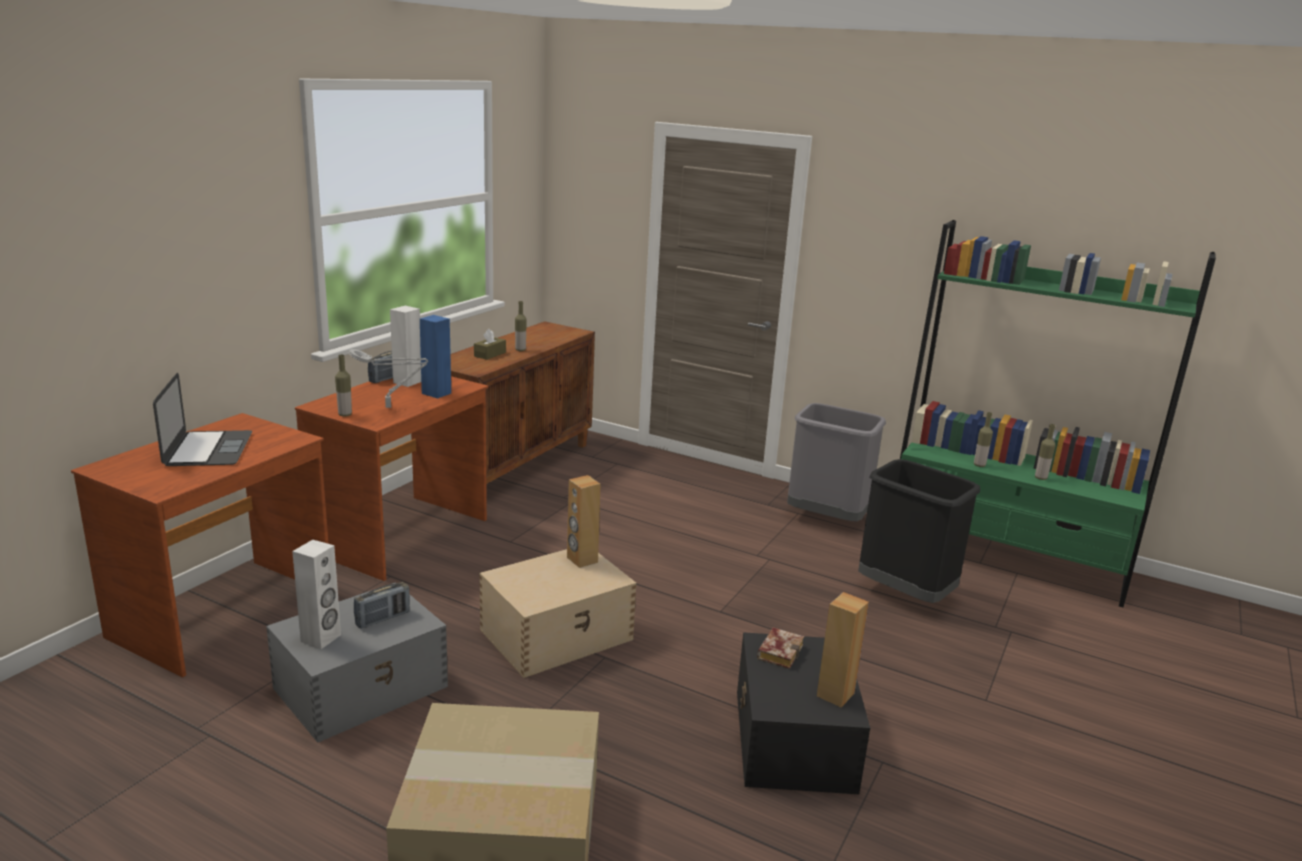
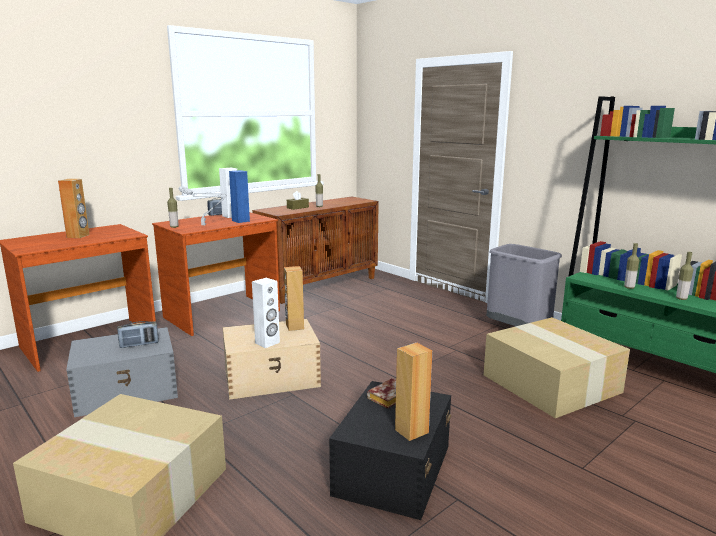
camera: 20 degrees right, 5 degrees down
laptop [153,373,252,466] -> brown speaker [58,179,89,238]
white speaker [292,540,341,649] -> white speaker moved to [252,278,280,348]
black trash can [858,459,980,603] -> cardboard box [484,317,630,418]

